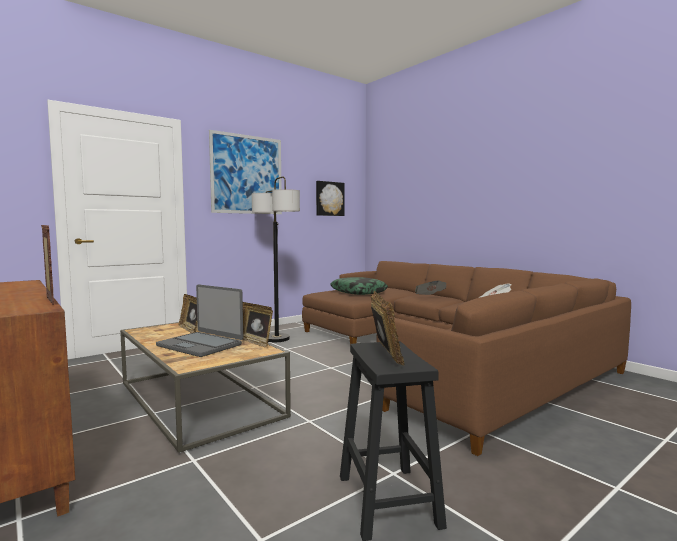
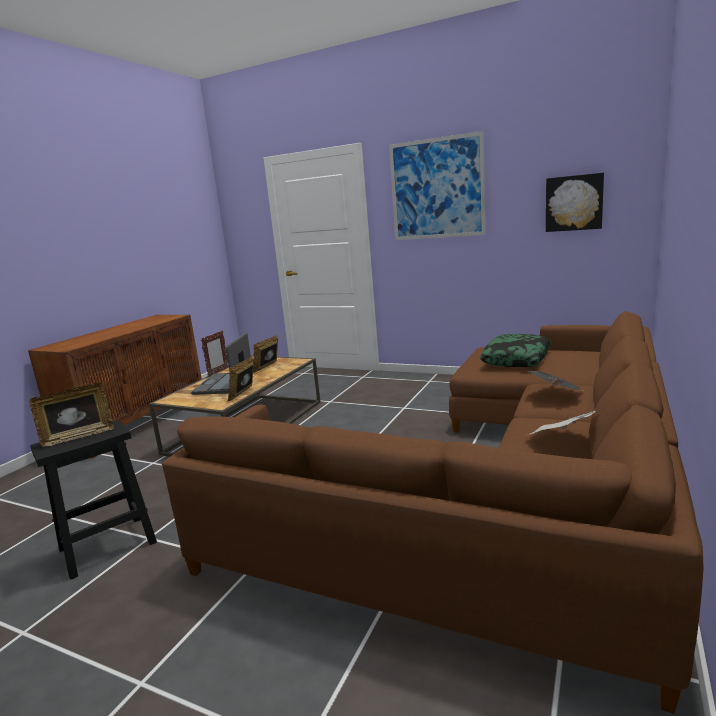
camera: 65 degrees right, 10 degrees up
picture frame [41,224,54,305] -> picture frame moved to [201,331,229,377]
floor lamp [252,176,300,342] -> none

